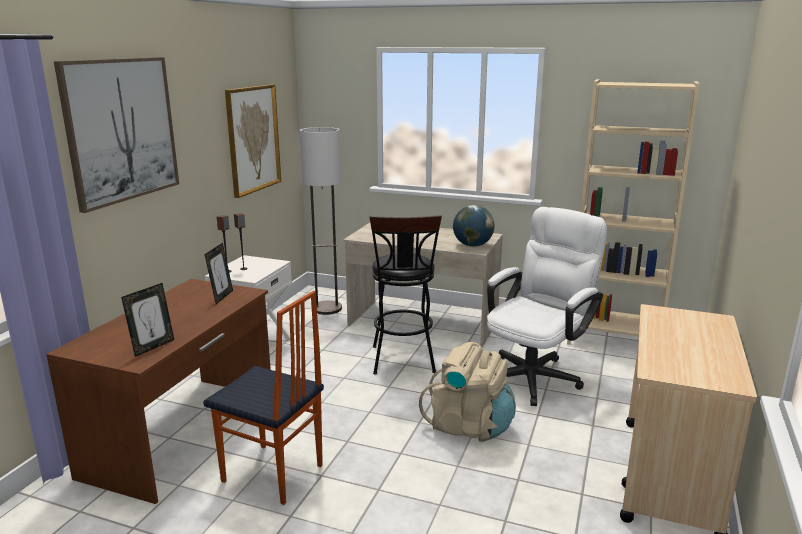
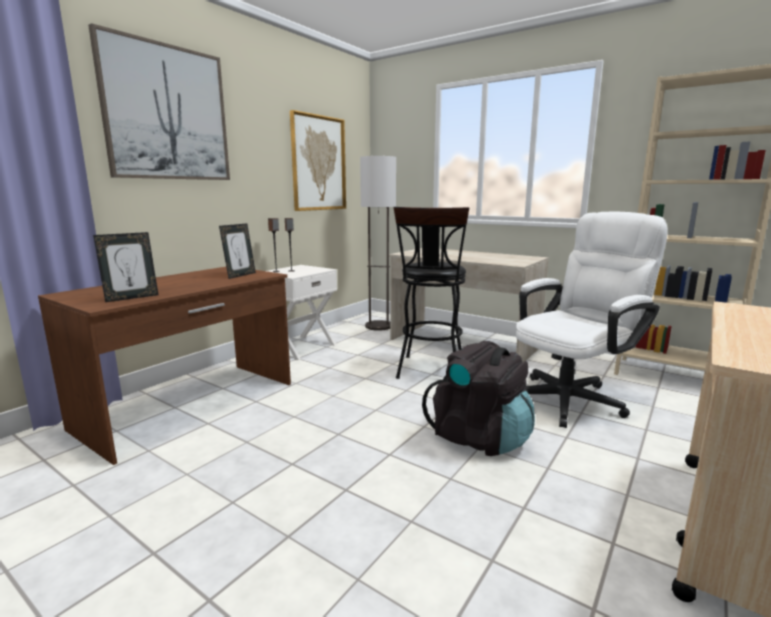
camera: 15 degrees right, 5 degrees down
chair [203,291,324,505] -> none
beige backpack [419,342,516,442] -> black backpack [422,341,535,456]
globe [453,205,495,247] -> none

